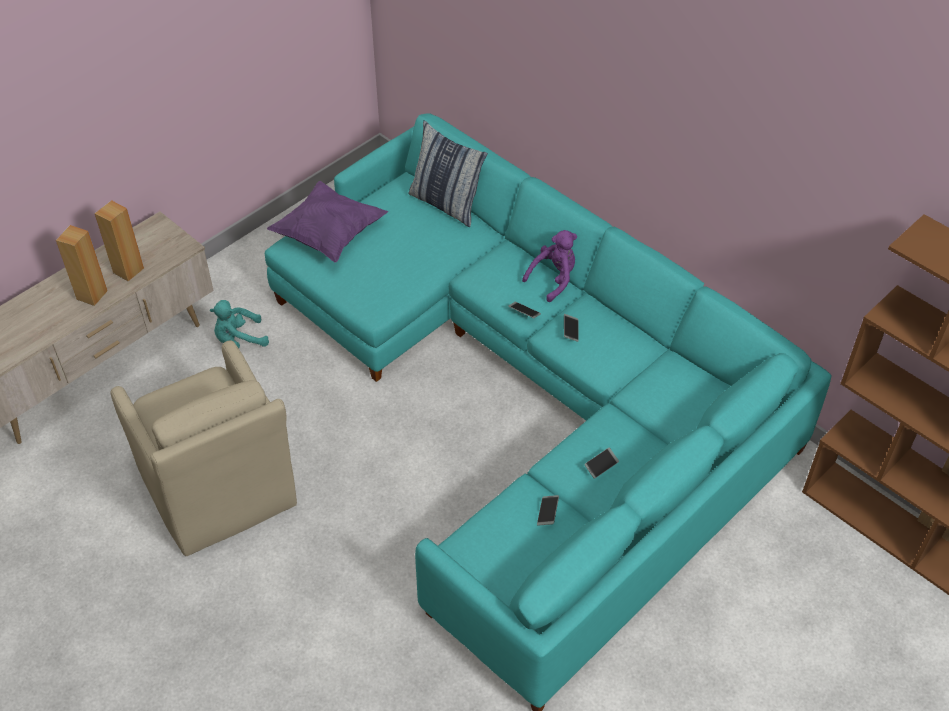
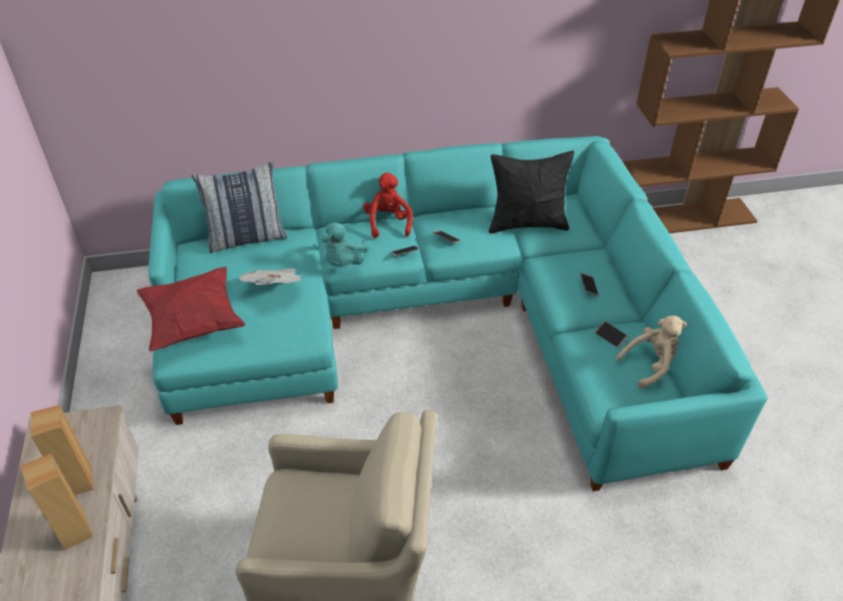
camera: 55 degrees left, 5 degrees down
turquoise plush toy [210,300,269,348] -> turquoise plush toy moved to [321,222,369,267]
purple pillow [267,181,388,262] -> red pillow [137,267,245,351]
purple plush toy [522,230,577,302] -> red plush toy [363,173,413,238]
none -> newspaper [239,268,302,285]
none -> black pillow [489,150,574,233]
none -> beige plush toy [616,315,687,389]

